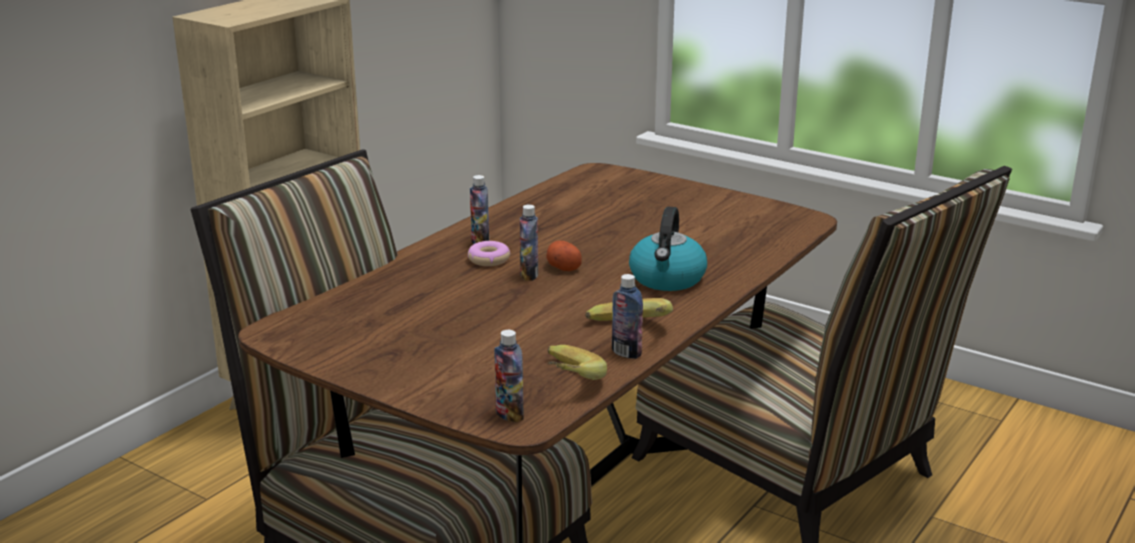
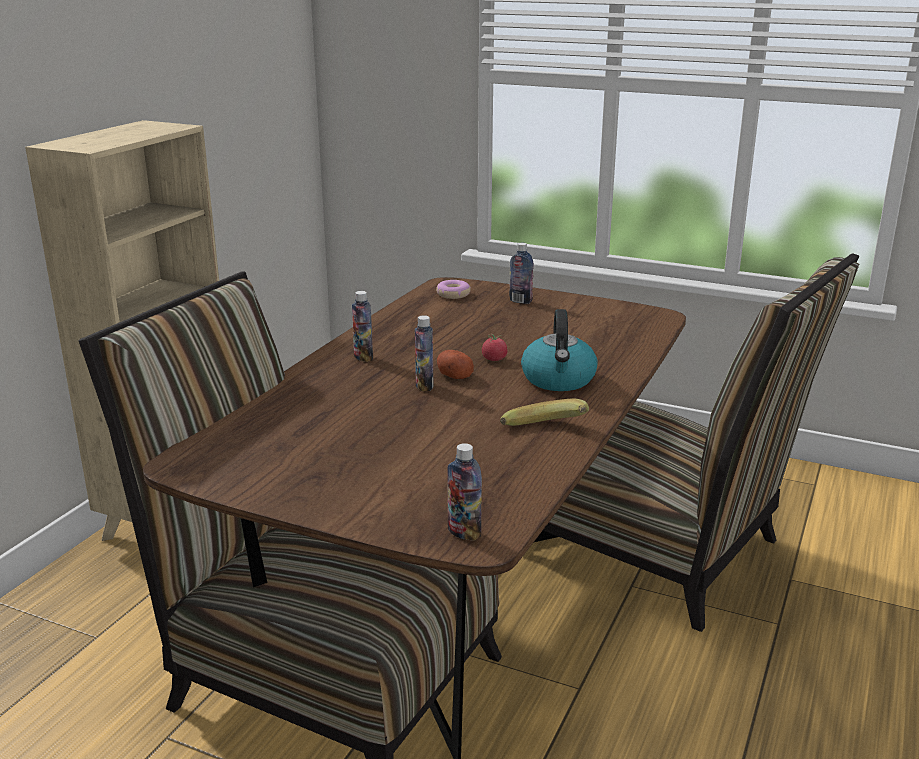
camera: 10 degrees left, 0 degrees up
donut [468,241,511,266] -> donut moved to [436,280,471,299]
banana [547,345,607,380] -> none
bottle [612,274,643,359] -> bottle moved to [509,243,534,304]
none -> tomato [482,334,508,361]

